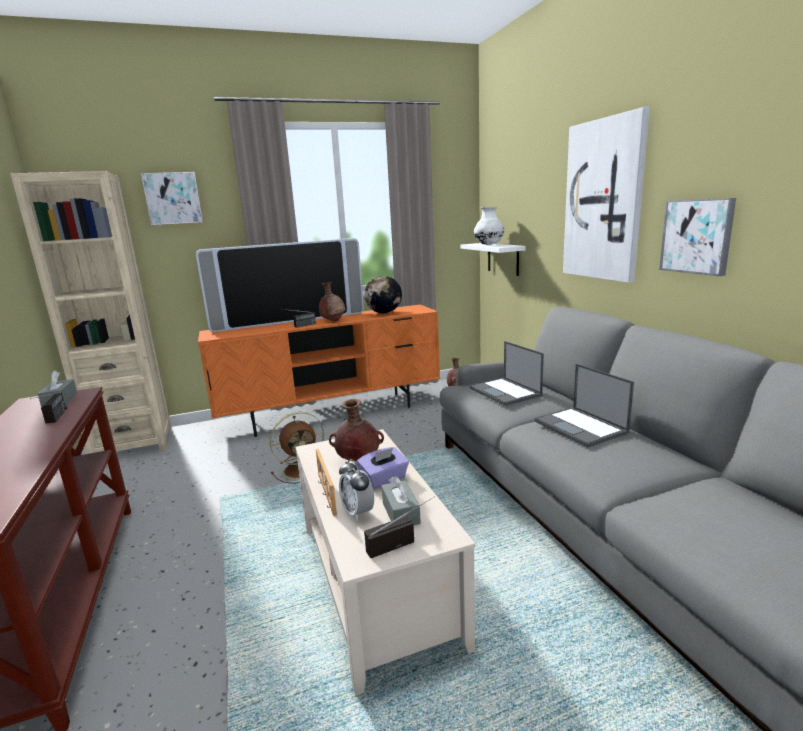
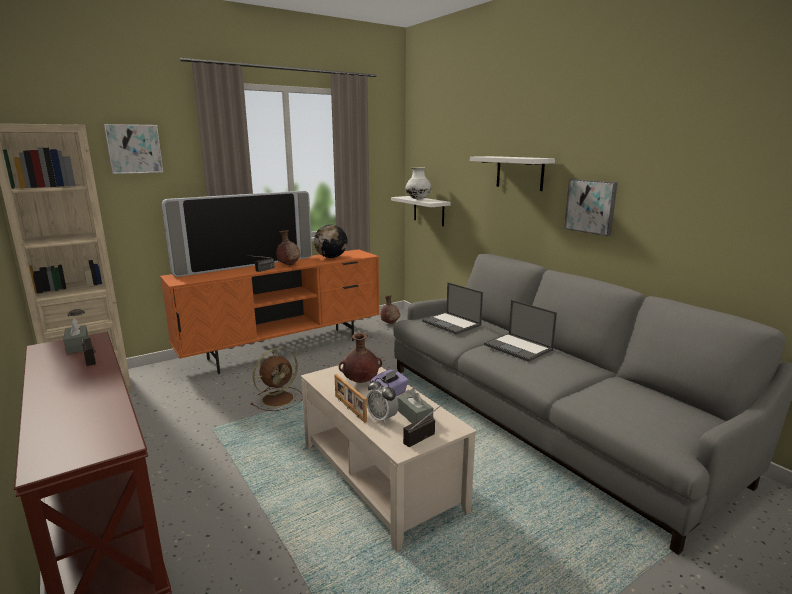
camera: 15 degrees left, 0 degrees up
picture [563,107,650,283] -> white shelf [470,156,555,191]

